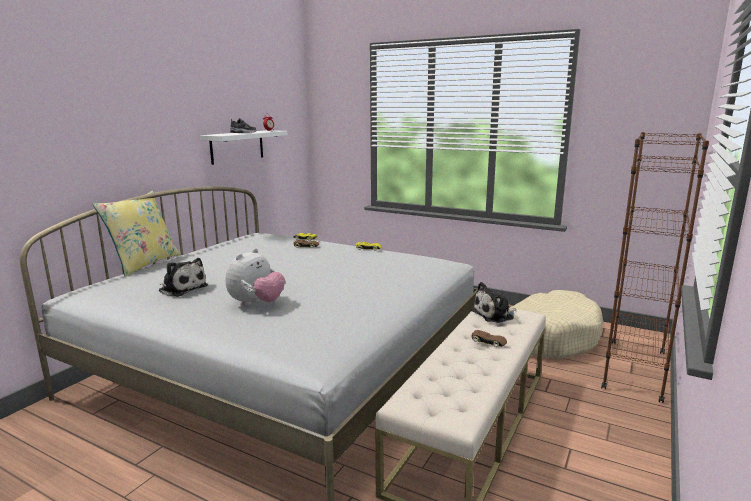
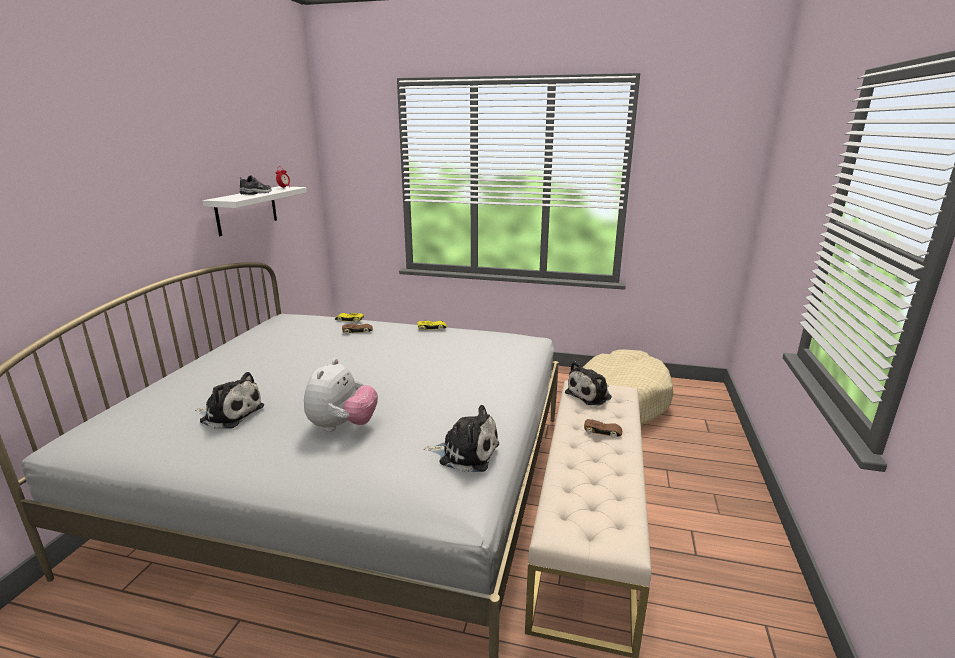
camera: 15 degrees left, 5 degrees up
yellow pillow [93,191,180,277] -> none
brown bookcase [601,132,709,403] -> none
none -> plush toy [423,405,499,472]

